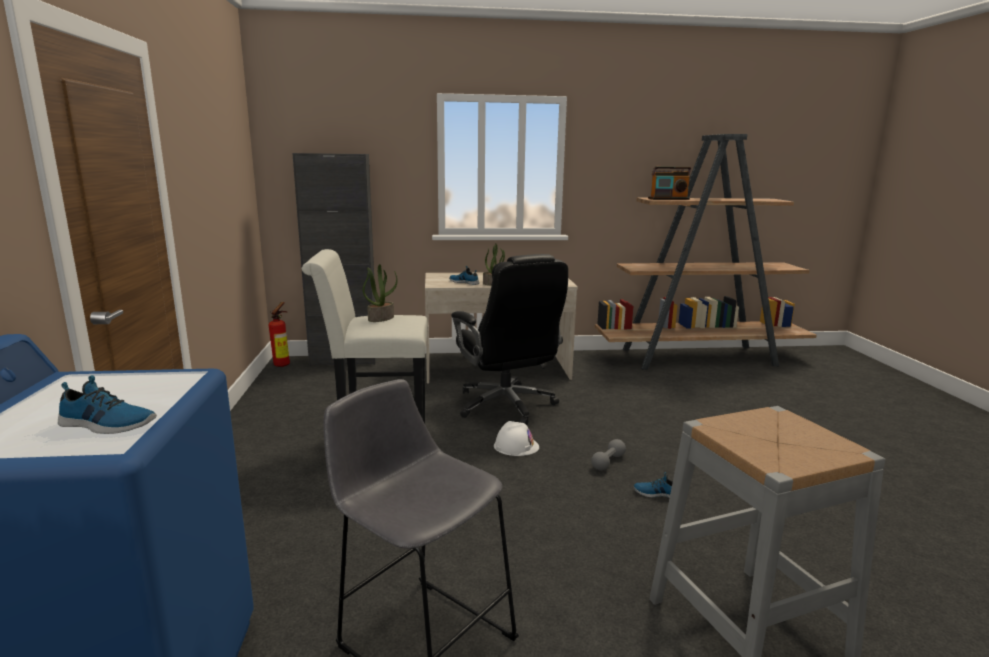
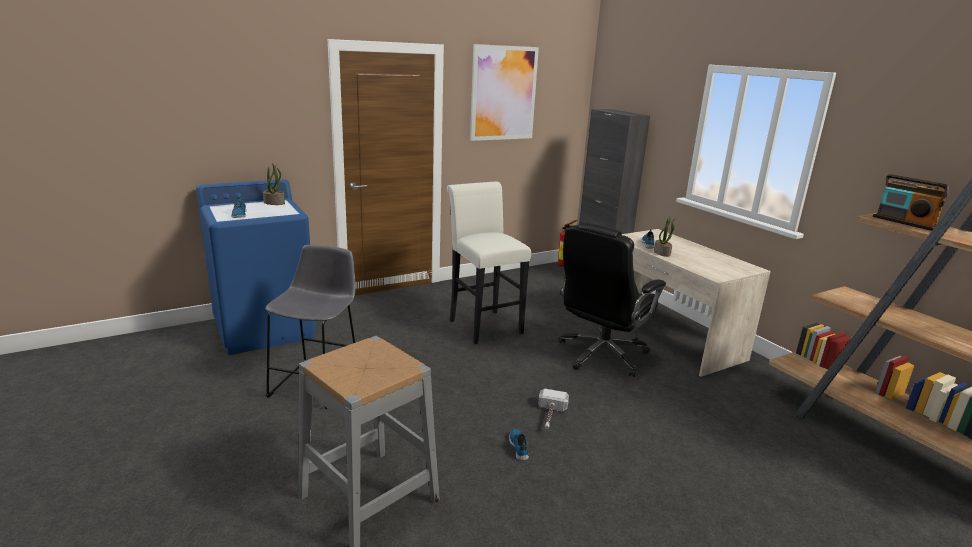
camera: 65 degrees right, 5 degrees up
potted plant [363,264,398,322] -> potted plant moved to [263,163,285,205]
white hard hat [494,421,539,456] -> none
grey dumbbell [591,439,626,470] -> hammer [538,388,569,429]
none -> picture [470,44,539,141]

